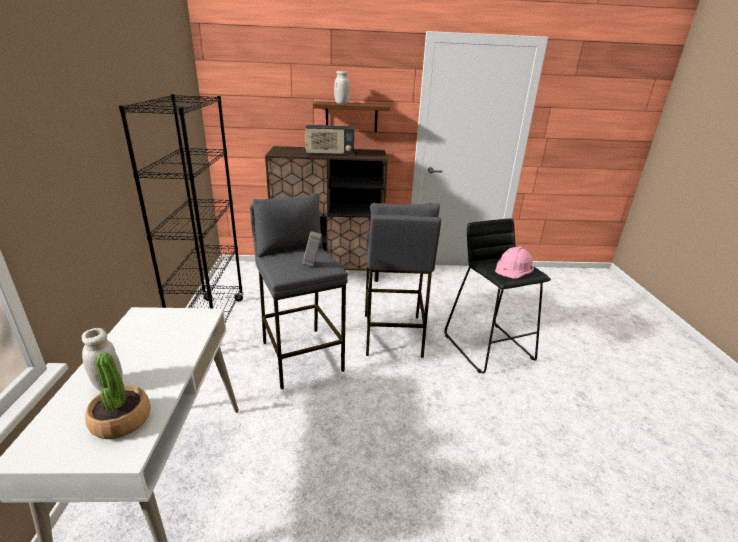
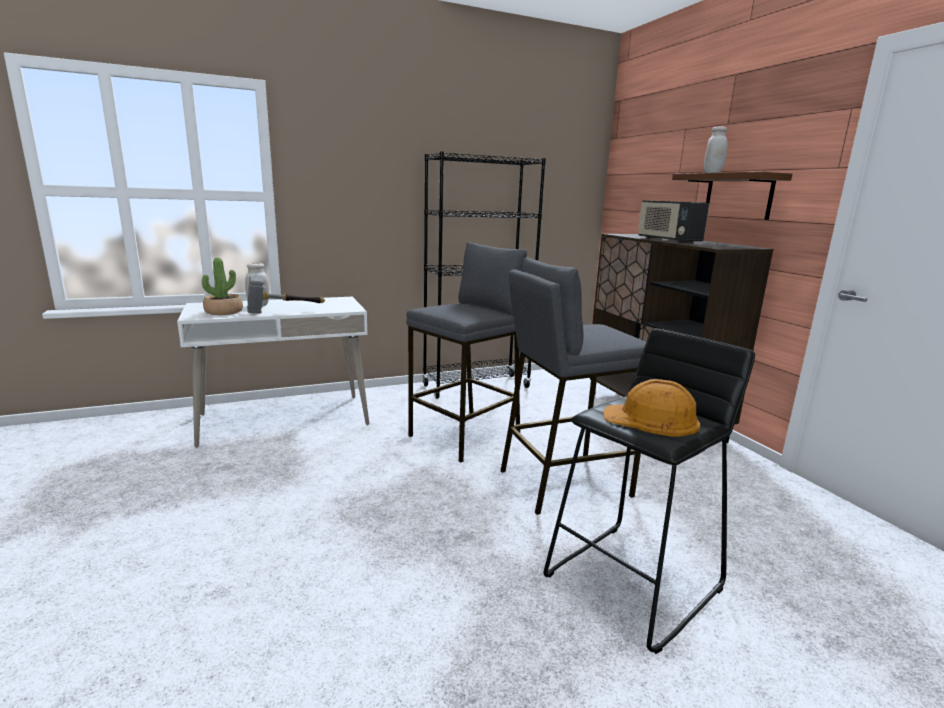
camera: 70 degrees right, 10 degrees down
hammer [302,231,322,267] -> hammer moved to [247,276,325,314]
pink hard hat [495,246,534,279] -> orange hard hat [603,379,700,437]

